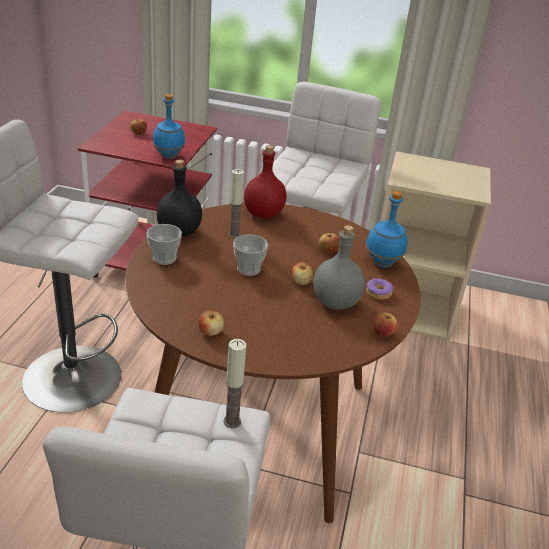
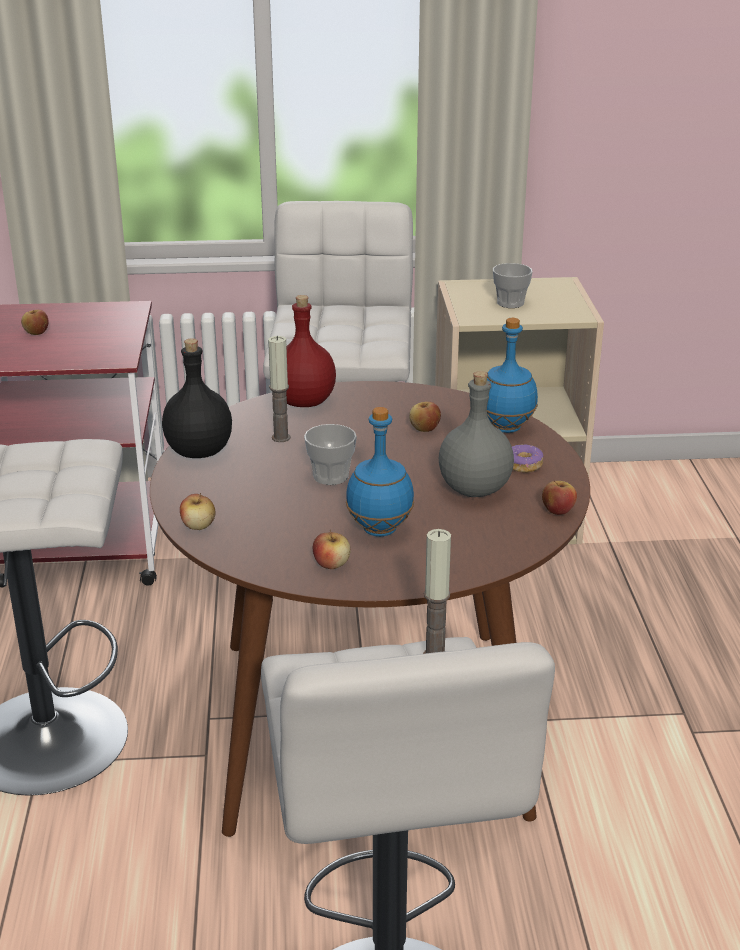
camera: 15 degrees left, 5 degrees down
cup [146,224,182,265] -> cup moved to [493,263,533,308]
blue bottle [153,94,185,159] -> blue bottle moved to [346,407,414,537]
apple [292,262,314,285] -> apple moved to [180,493,215,530]

